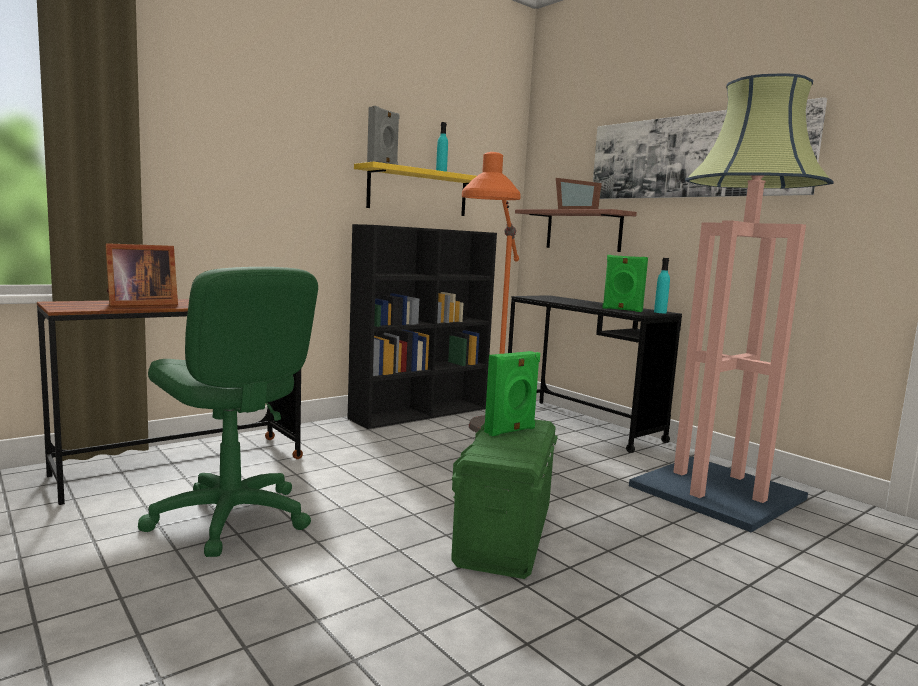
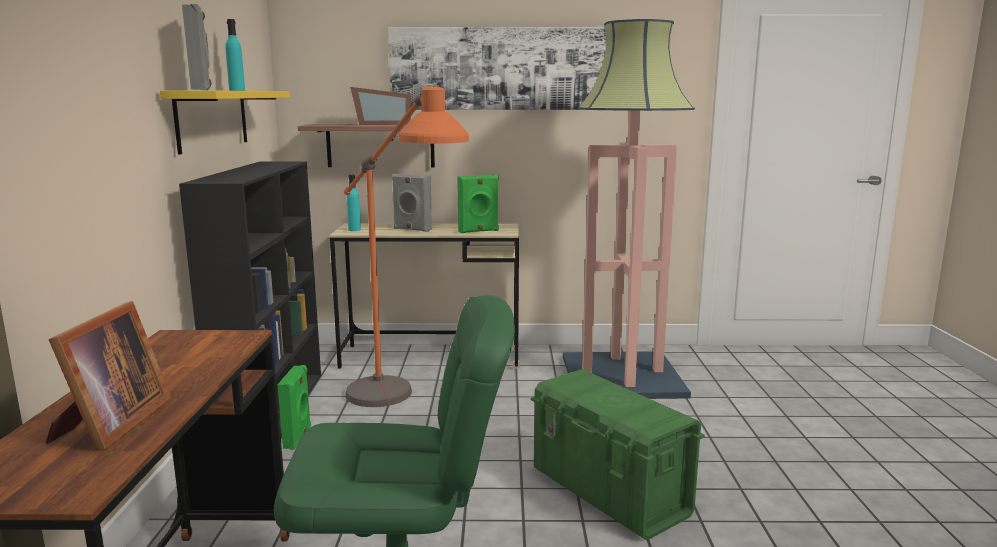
camera: 50 degrees left, 5 degrees up
green speaker [484,351,540,436] -> green speaker moved to [278,365,311,450]
black desk [508,295,682,453] -> beige desk [329,223,521,369]
turquoise bottle [654,258,670,313] -> turquoise bottle moved to [347,175,361,231]
none -> grey speaker [392,174,432,232]

